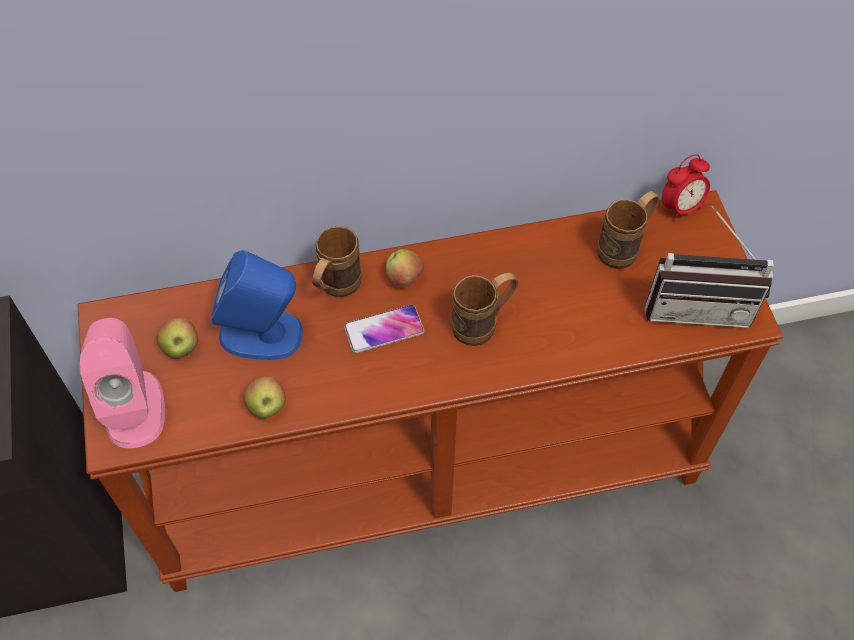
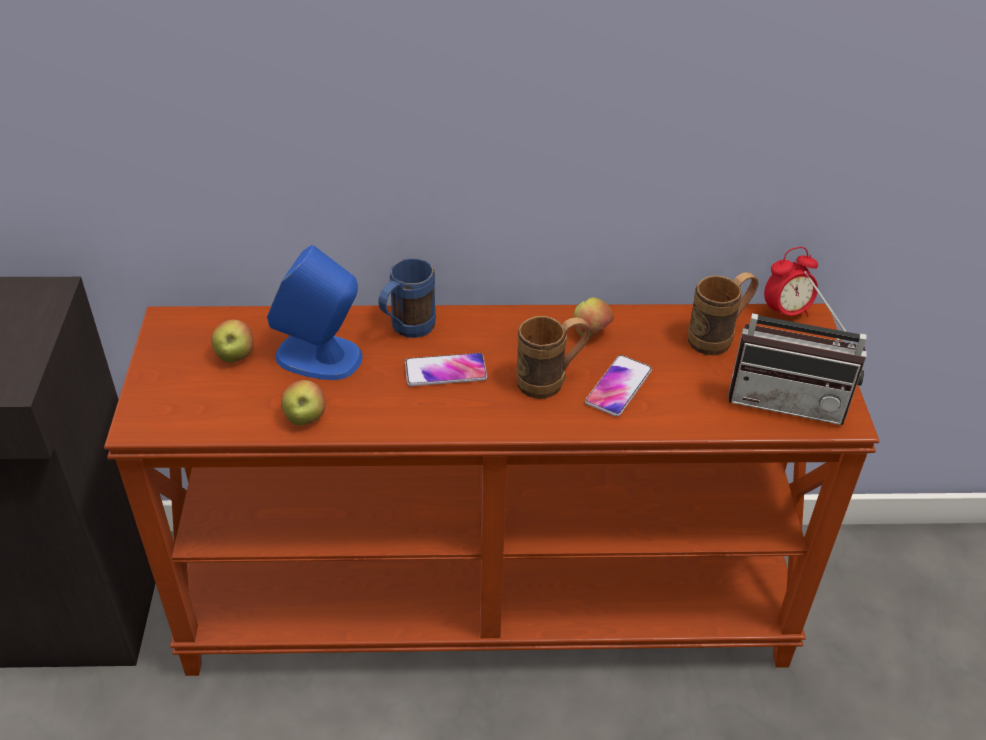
camera: 10 degrees right, 15 degrees down
pink speaker [79,318,165,448] -> none
brown mug [312,226,362,297] -> blue mug [378,258,436,338]
apple [386,249,424,288] -> apple moved to [573,297,614,337]
none -> phone [585,355,652,417]

